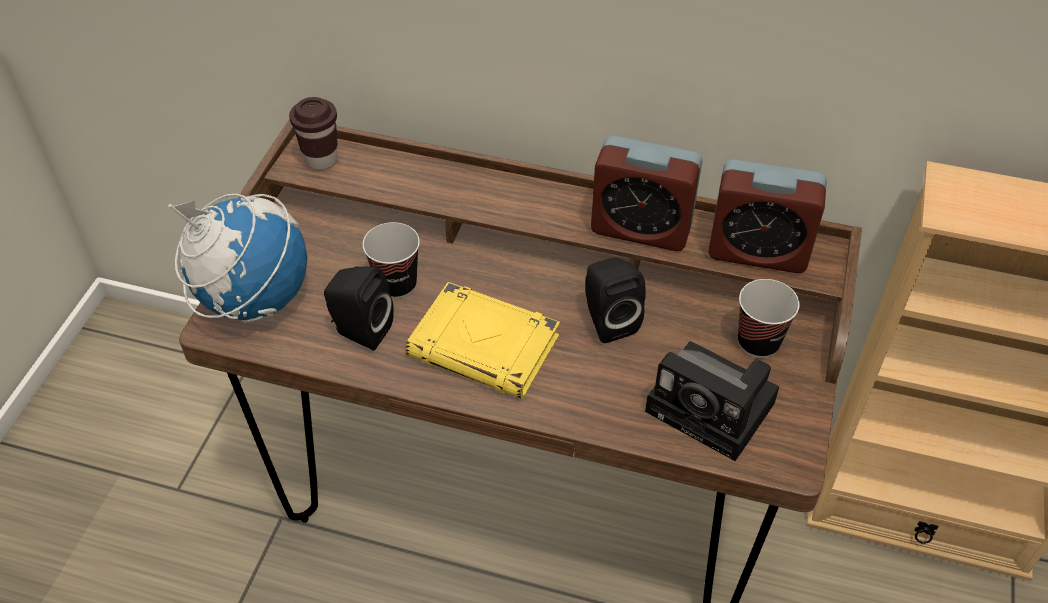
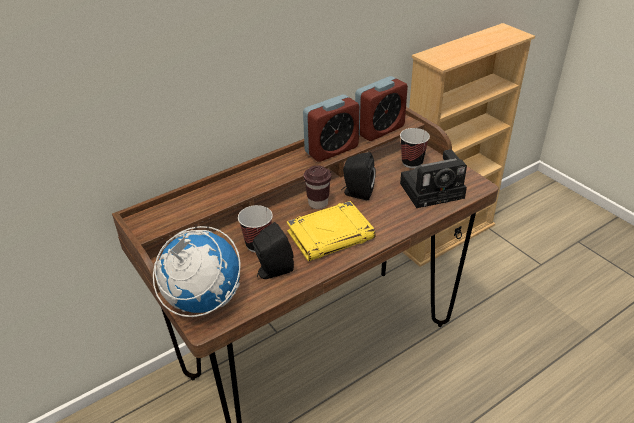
camera: 50 degrees left, 10 degrees down
brown cup [289,97,338,170] -> brown cup moved to [304,166,331,209]

